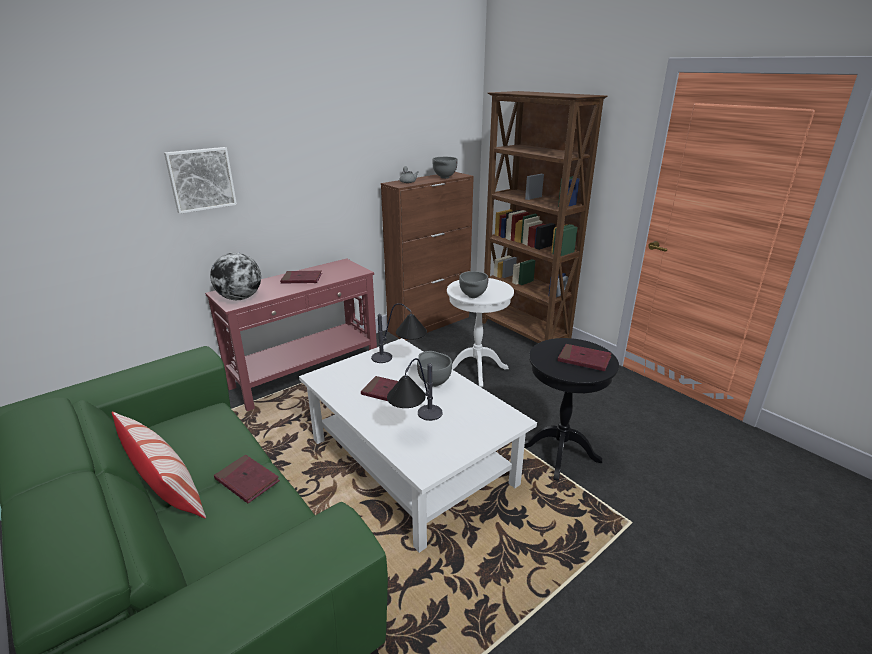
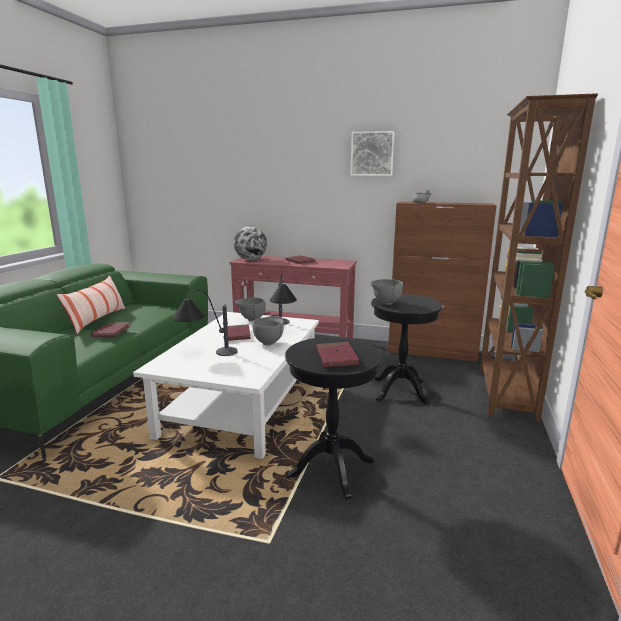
camera: 55 degrees right, 10 degrees down
picture [164,147,237,214] -> picture moved to [351,131,395,176]
grey bowl [432,157,458,179] -> grey bowl moved to [235,298,266,321]
white side table [447,278,514,387] -> black side table [371,294,443,404]

